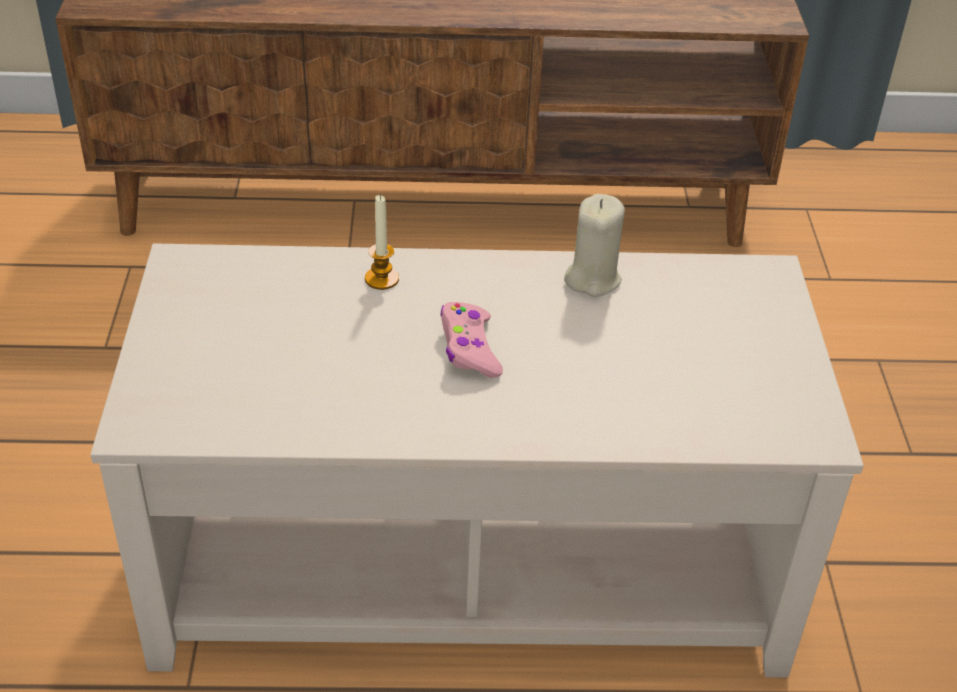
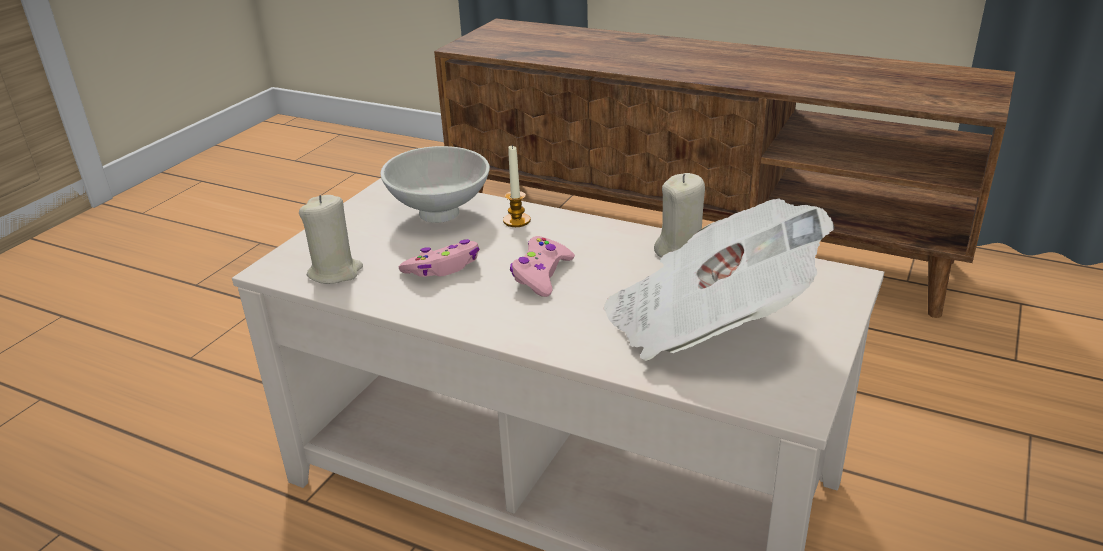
camera: 30 degrees right, 10 degrees down
none -> beige candle [299,195,363,284]
none -> white bowl [381,146,490,223]
none -> pink game controller [399,239,479,277]
none -> newspaper [603,198,834,361]

